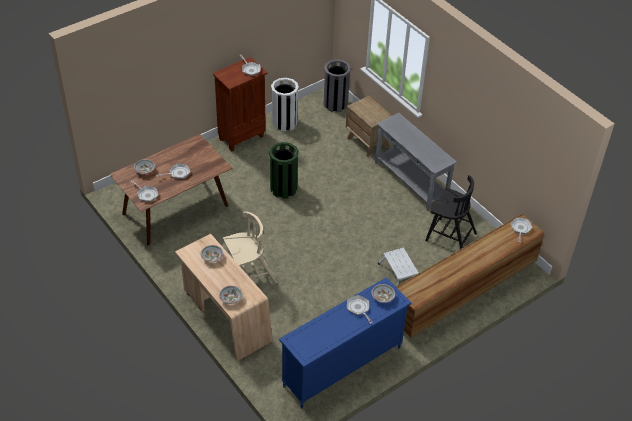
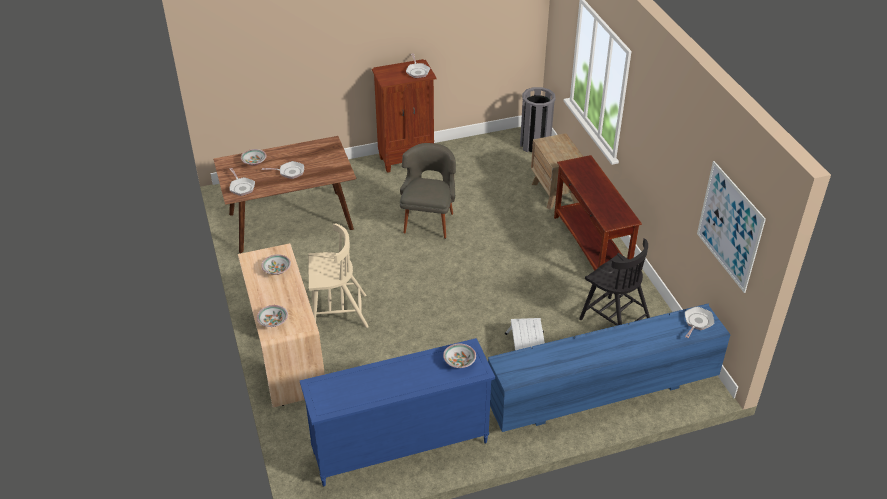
camera: 20 degrees right, 5 degrees down
green trash can [269,142,299,199] -> grey chair [400,143,456,239]
white trash can [271,78,299,132] -> none
frying pan [347,295,373,324] -> none
grey console table [375,113,457,211] -> brown console table [554,155,642,271]
brown cabinet [396,213,545,338] -> blue cabinet [488,304,730,432]
none -> picture [697,161,766,293]

